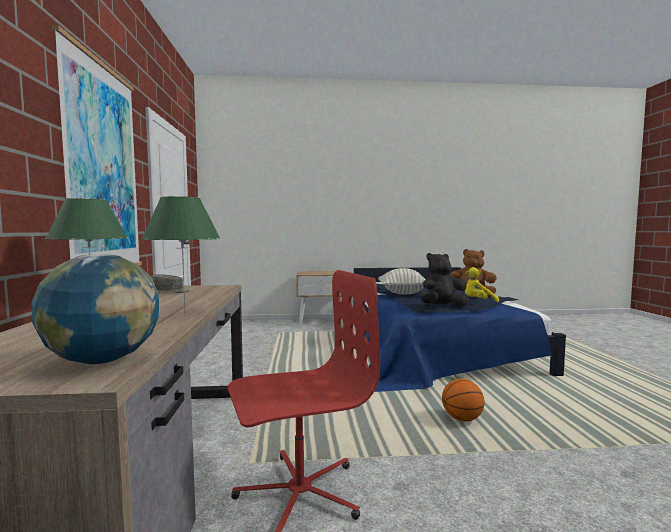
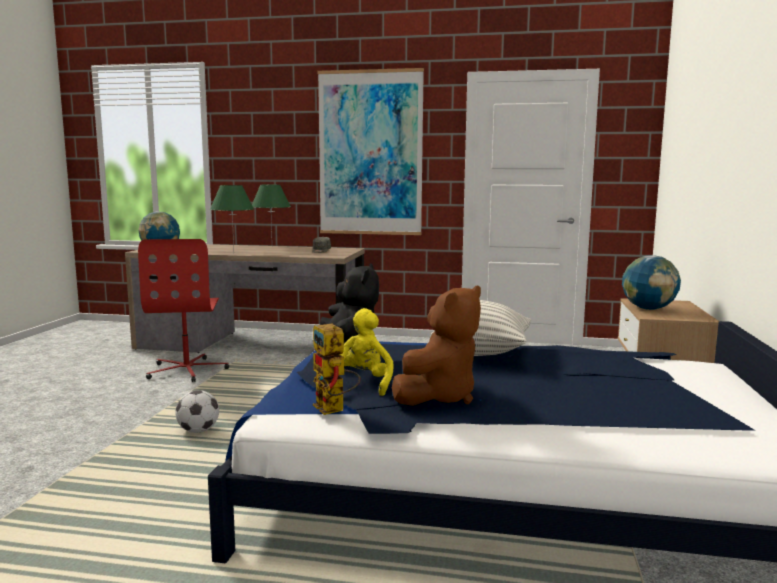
camera: 105 degrees right, 5 degrees up
basketball [442,379,485,422] -> football [175,390,219,433]
none -> toy robot [313,324,361,415]
none -> globe [622,255,681,310]

